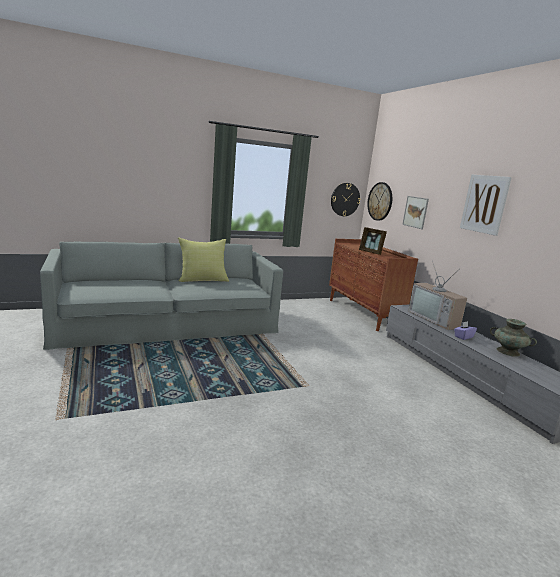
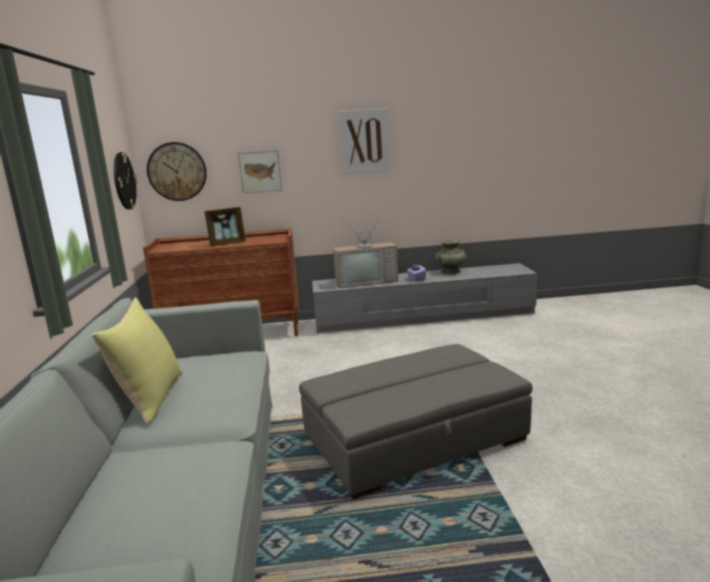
camera: 70 degrees left, 0 degrees up
none -> grey ottoman [299,344,533,499]

